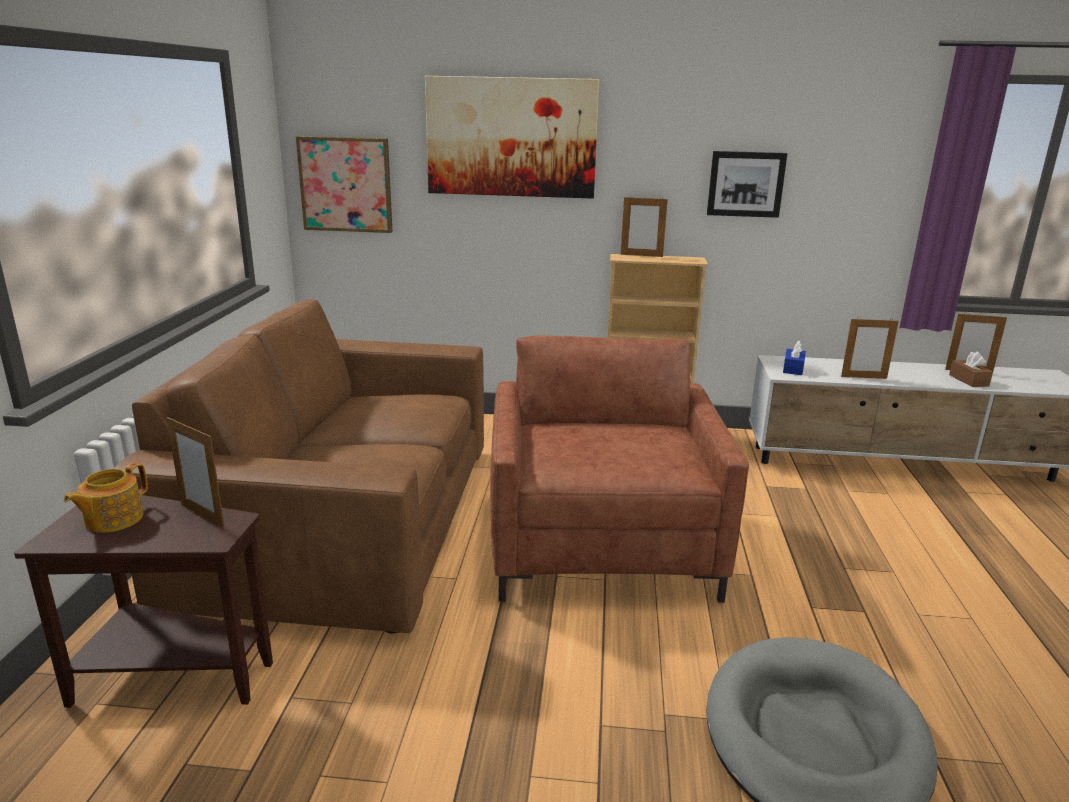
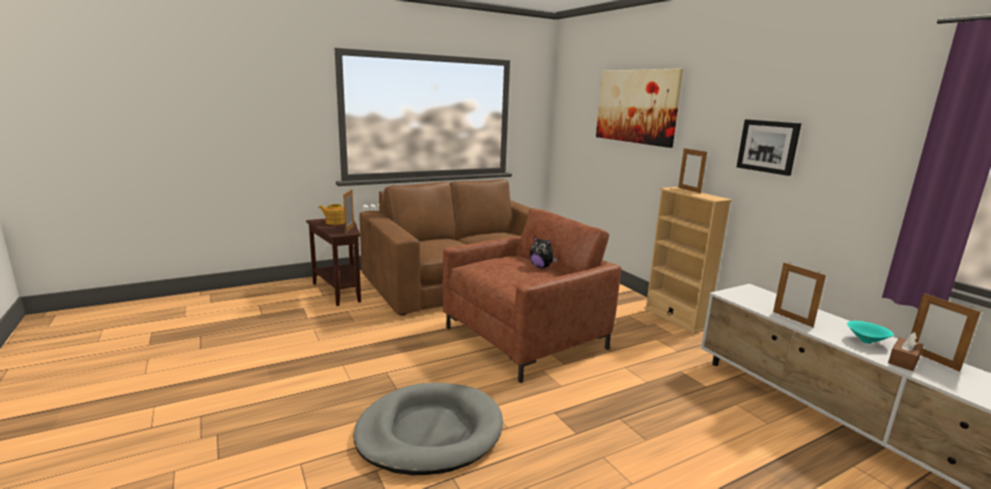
camera: 55 degrees right, 5 degrees down
picture [296,136,393,233] -> none
blue tissue box [783,341,806,375] -> none
none -> plush toy [530,235,558,268]
none -> turquoise bowl [847,321,894,344]

